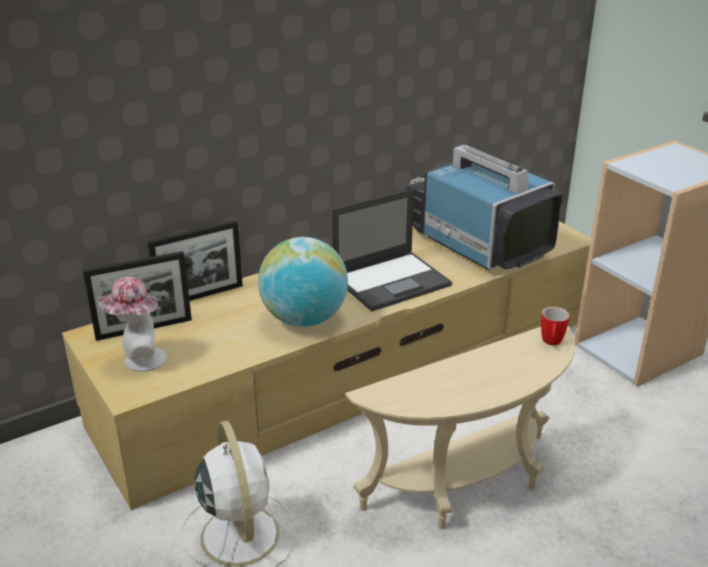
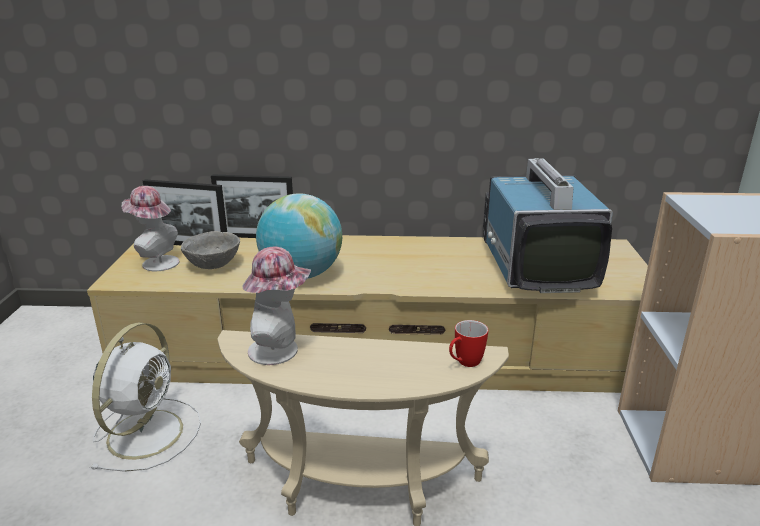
camera: 35 degrees right, 5 degrees down
laptop [332,189,452,312] -> none
none -> grey bowl [181,231,240,269]
none -> hat [242,247,311,365]

